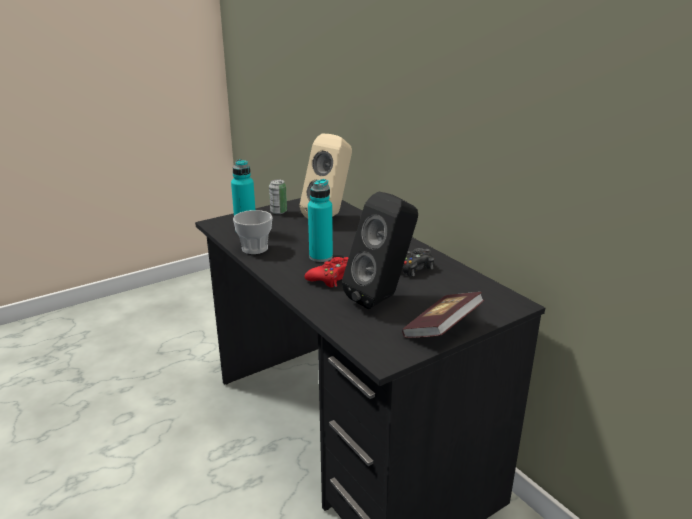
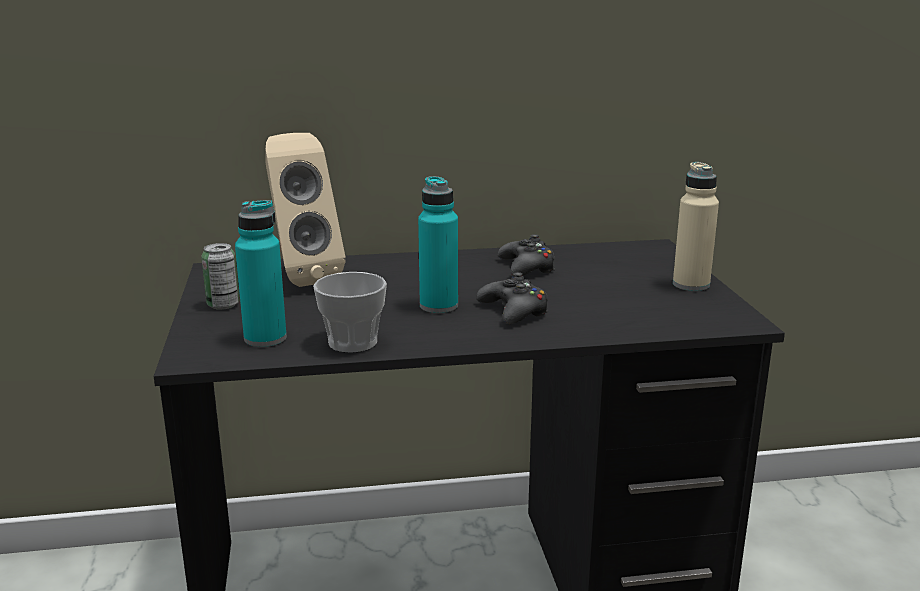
camera: 65 degrees left, 5 degrees down
red game controller [305,257,349,288] -> black game controller [476,272,548,324]
black speaker [342,191,418,309] -> none
book [402,292,484,338] -> beige bottle [673,162,719,291]

